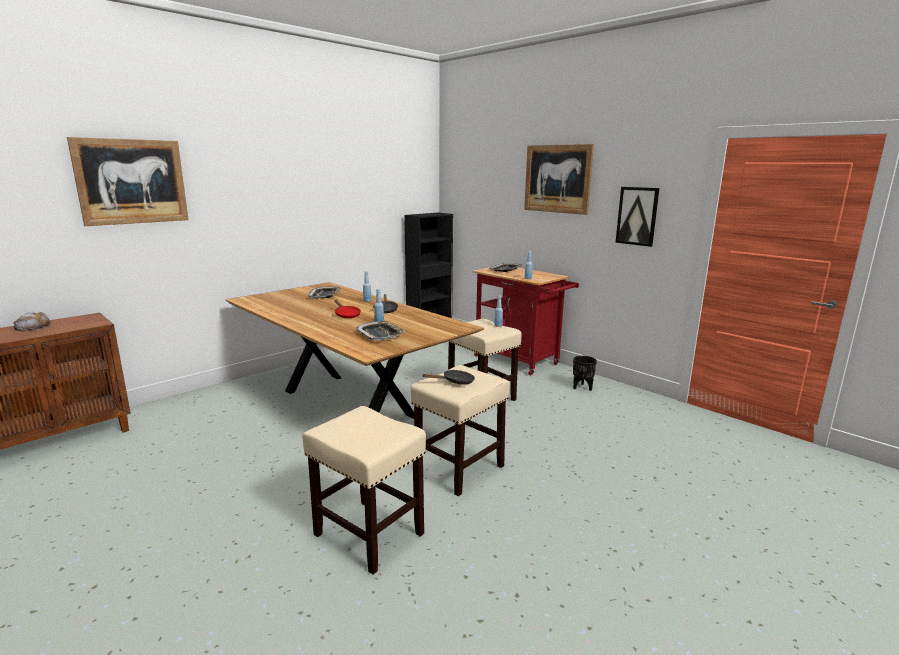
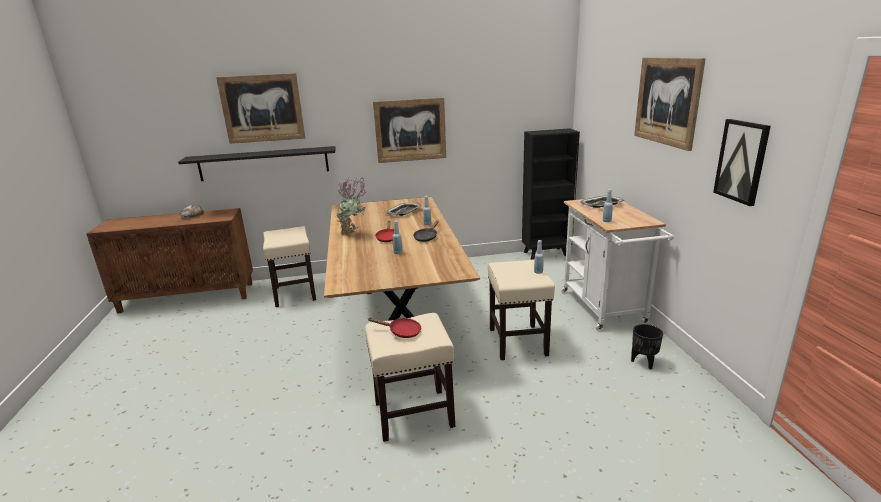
camera: 35 degrees right, 5 degrees up
beige stool [302,406,426,574] -> beige stool moved to [263,226,316,307]
tray [355,321,404,341] -> none
black frying pan [423,370,475,385] -> red frying pan [368,318,421,338]
red cart [472,267,579,375] -> white cart [562,199,674,330]
none -> black shelf [178,146,336,181]
none -> potted plant [336,178,367,236]
none -> picture [373,97,446,163]

